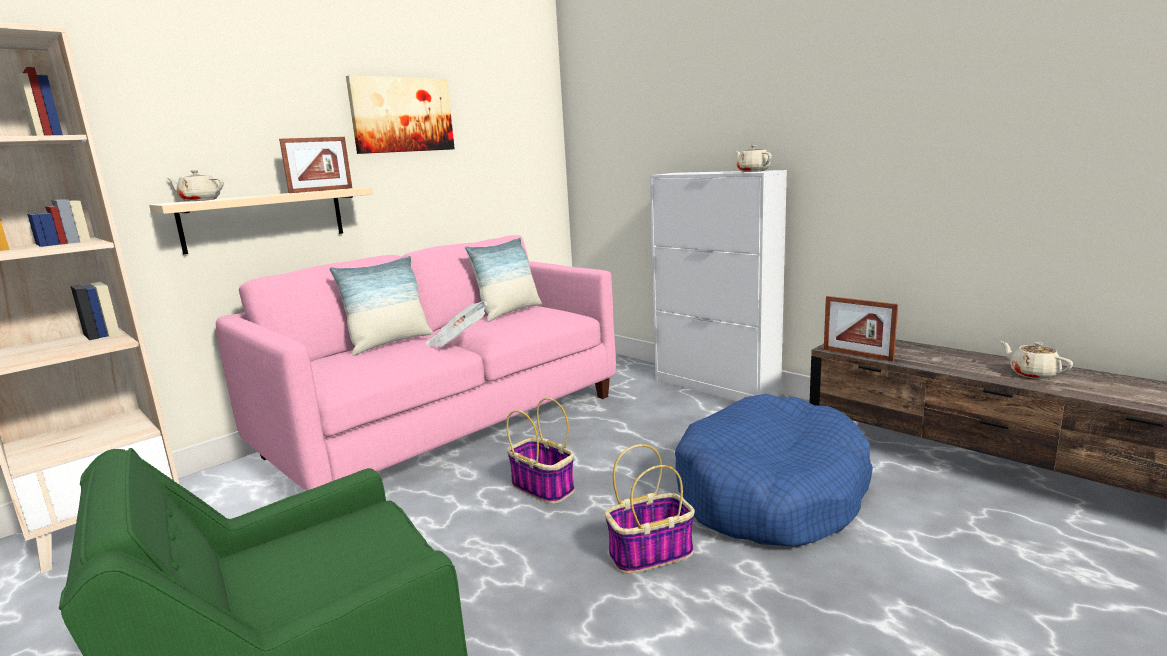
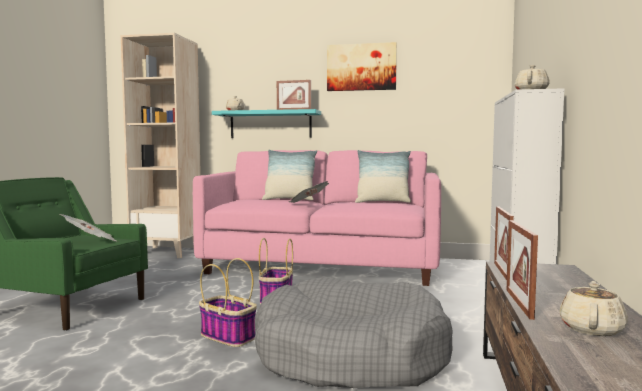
camera: 55 degrees right, 10 degrees down
beige shelf [149,188,373,254] -> turquoise shelf [212,109,321,138]
blue dog bed [675,394,873,547] -> grey dog bed [254,277,453,388]
none -> newspaper [60,214,118,242]
none -> picture frame [507,220,538,320]

